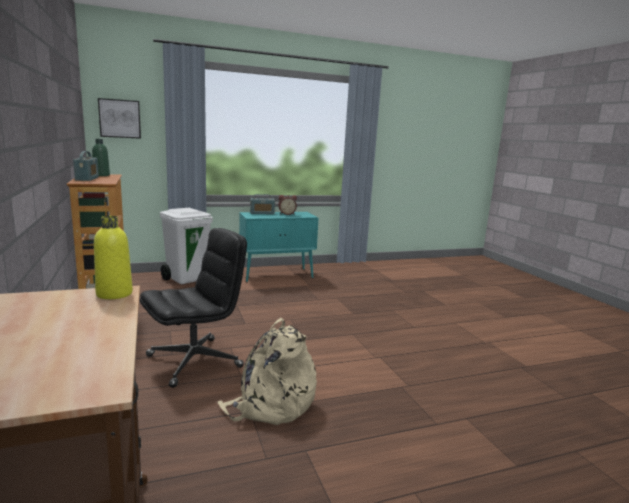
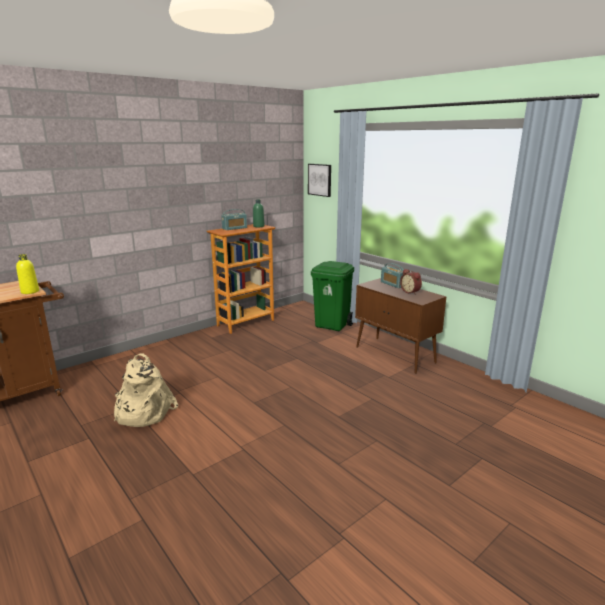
camera: 70 degrees right, 5 degrees up
black office chair [140,228,247,388] -> none
white trash can [160,208,213,284] -> green trash can [311,261,354,331]
turquoise cabinet [239,212,318,282] -> brown cabinet [355,278,446,374]

